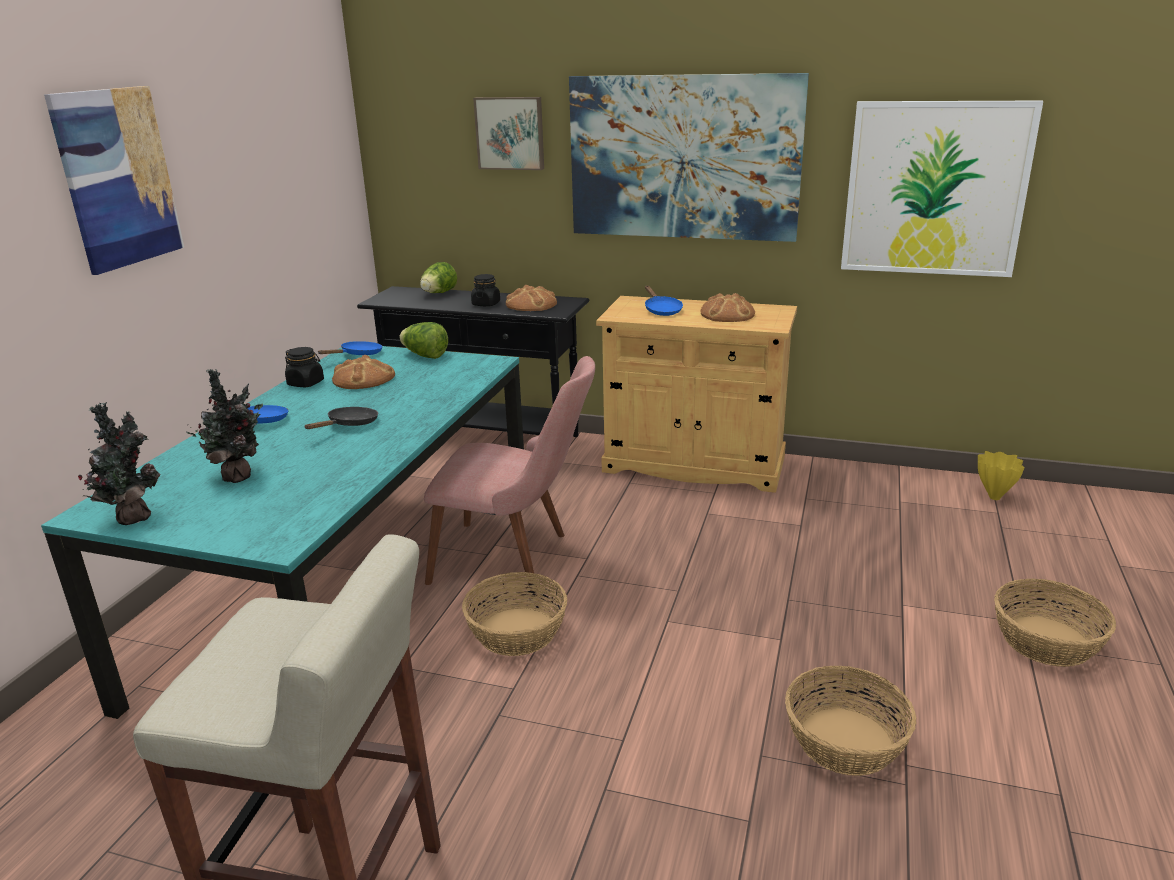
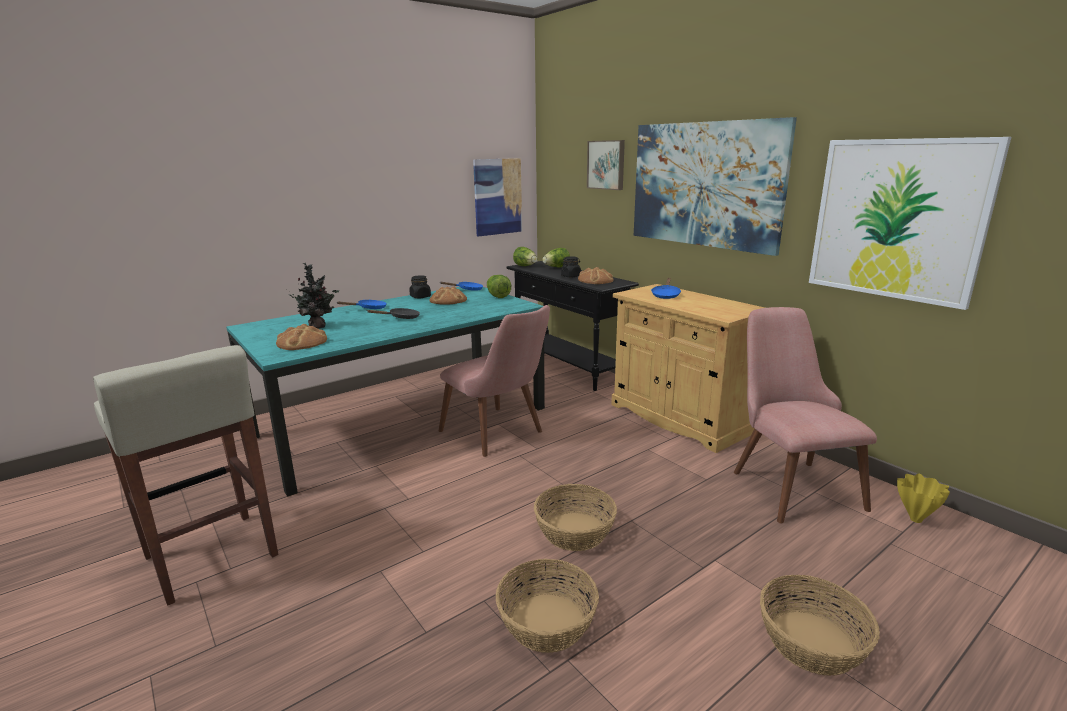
camera: 35 degrees right, 5 degrees down
picture [44,86,184,275] -> picture moved to [473,158,522,237]
potted plant [78,402,161,525] -> none
basket [462,572,567,656] -> basket moved to [534,484,617,551]
bread [700,293,755,322] -> bread moved to [276,324,327,350]
none -> lettuce [513,247,537,266]
none -> pink chair [734,307,877,524]

